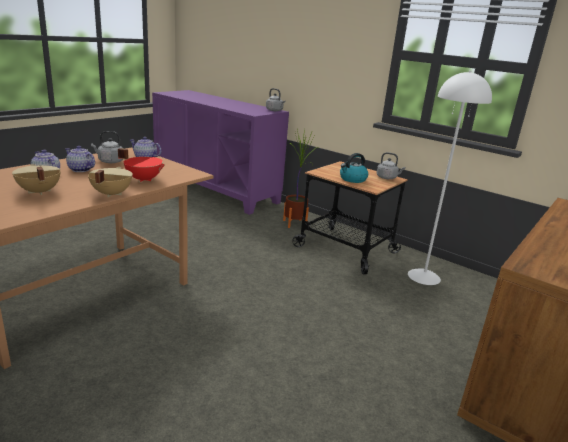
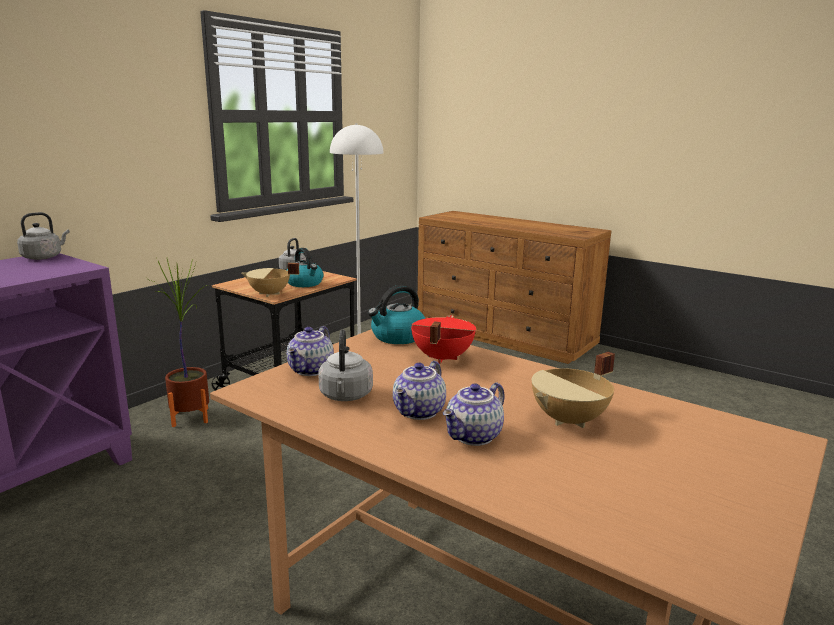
camera: 90 degrees left, 5 degrees down
beige cooking pot [88,167,133,198] -> beige cooking pot moved to [242,263,300,297]
none -> kettle [368,285,426,344]

